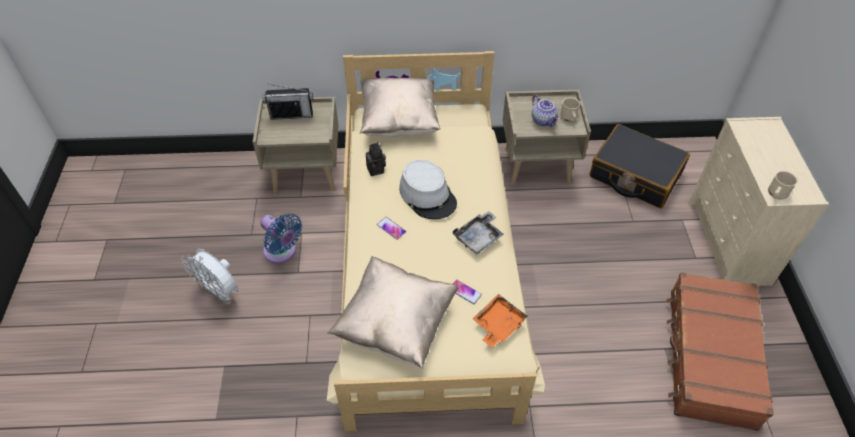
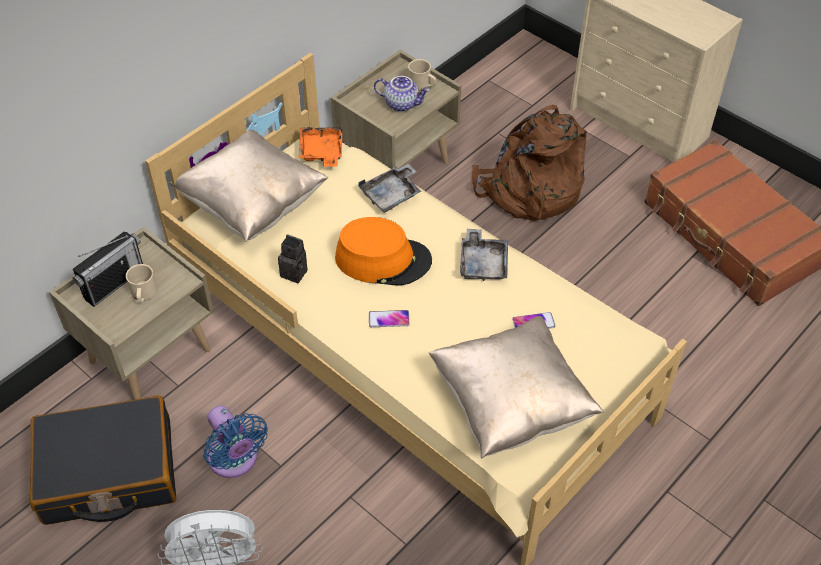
camera: 45 degrees left, 0 degrees up
blue fan [260,213,302,263] -> blue fan turned 60 degrees clockwise [203,405,268,478]
grey hat [399,160,457,219] -> orange hat [335,217,432,286]
orange tray [472,294,527,348] -> orange tray moved to [299,125,343,167]
black suitcase [590,124,690,208] -> black suitcase moved to [30,395,176,525]
beige mug [768,171,798,199] -> beige mug moved to [126,264,157,303]
none -> grey tray [358,164,421,213]
none -> brown backpack [472,105,587,221]

